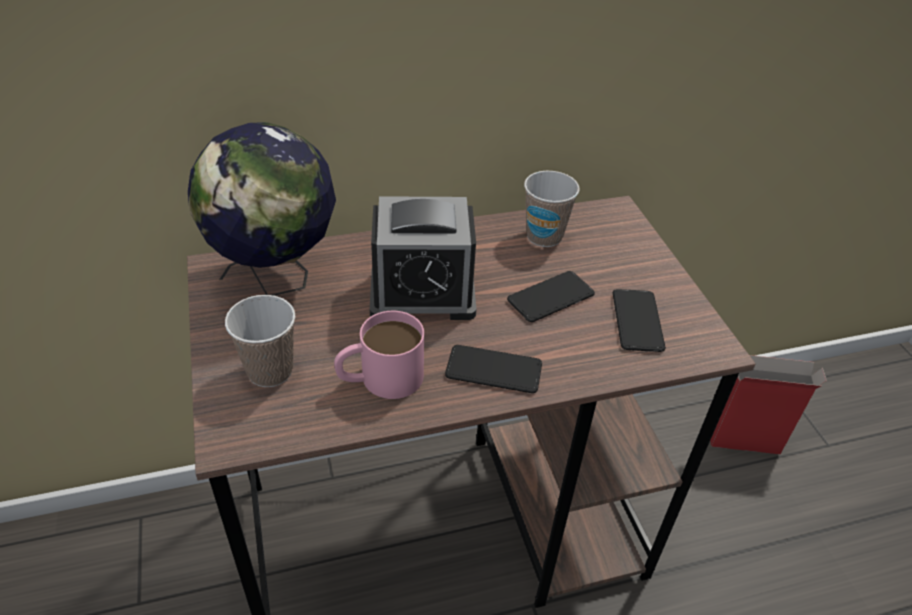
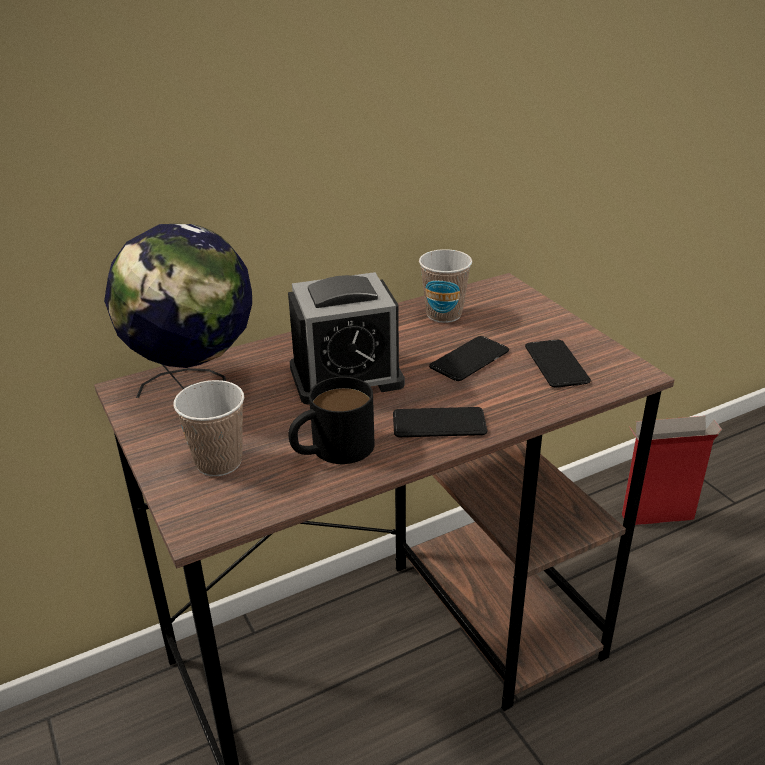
camera: 10 degrees left, 10 degrees down
pink mug [334,311,424,399] -> black mug [288,377,375,464]

